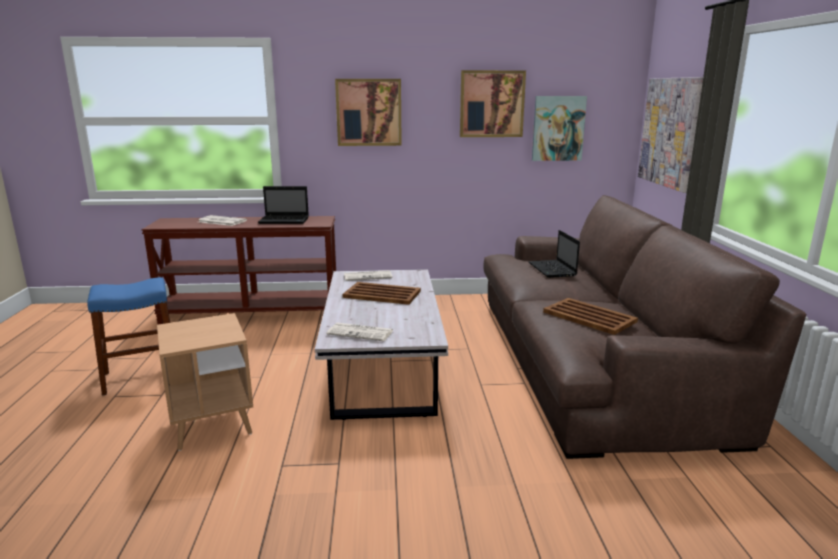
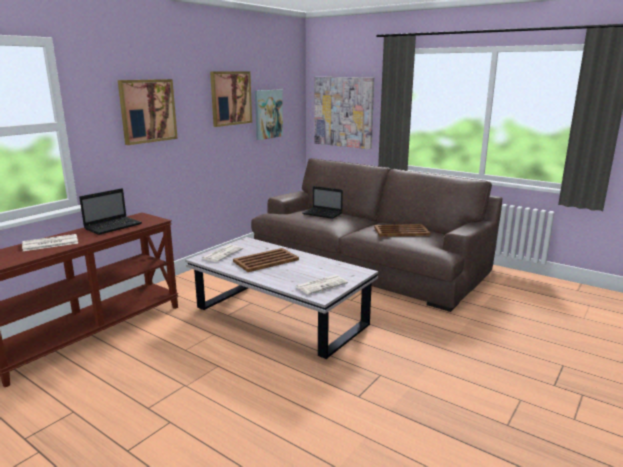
camera: 50 degrees left, 0 degrees up
blue stool [87,277,171,395] -> none
brown side table [157,313,253,451] -> none

